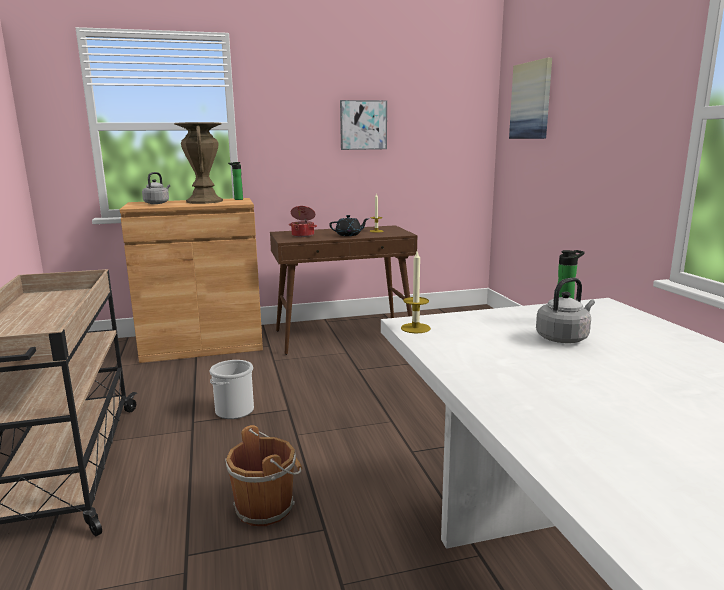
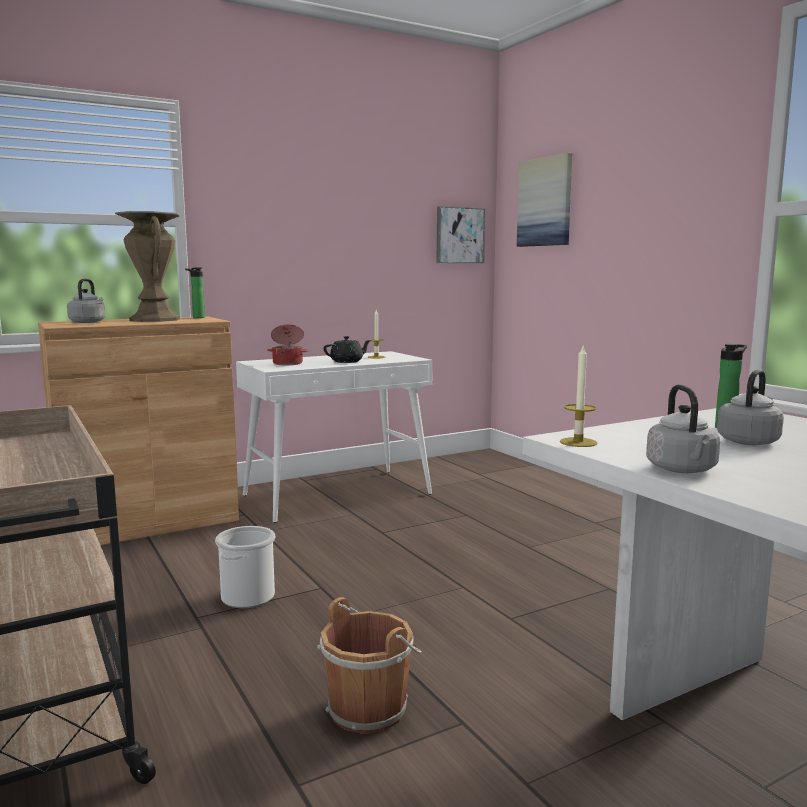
camera: 15 degrees left, 5 degrees down
brown console table [270,225,418,355] -> white console table [236,351,433,523]
picture [340,100,387,150] -> picture moved to [437,206,485,263]
none -> grey kettle [646,384,720,473]

